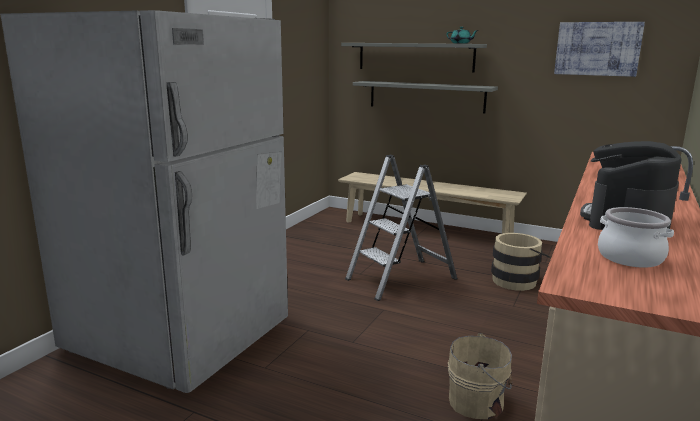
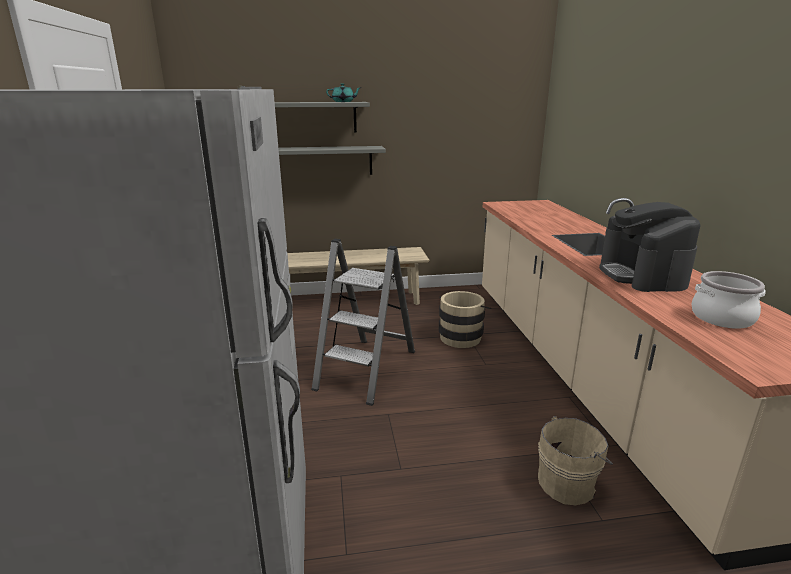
camera: 35 degrees left, 5 degrees up
picture [554,22,645,77] -> none

